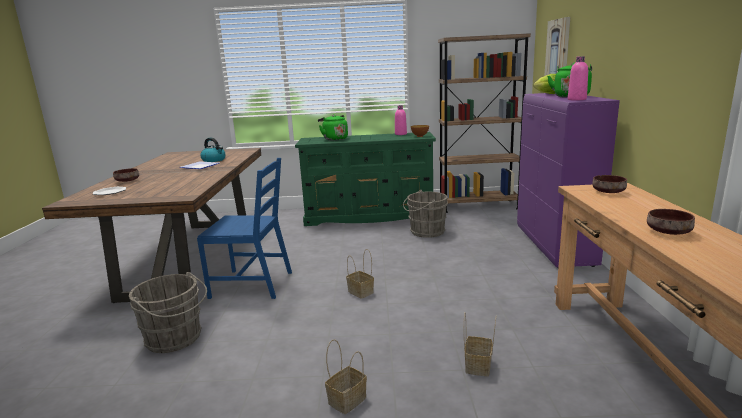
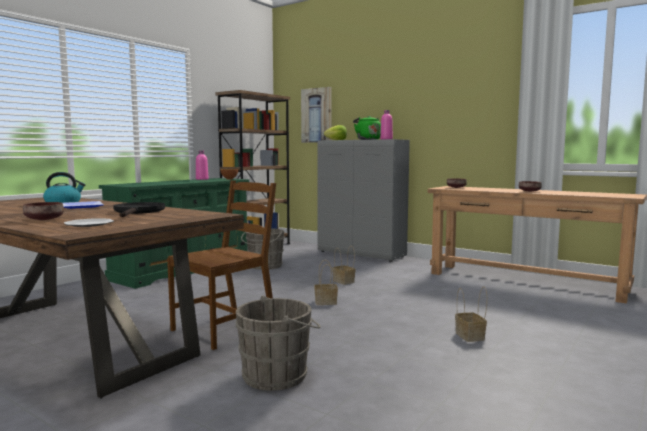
camera: 55 degrees left, 10 degrees down
blue chair [197,158,292,299] -> brown chair [167,180,276,350]
green kettle [318,115,348,141] -> none
basket [464,313,496,376] -> basket moved to [333,246,355,285]
purple cabinet [517,93,620,268] -> grey cabinet [317,139,410,262]
none -> black frying pan [113,202,165,217]

